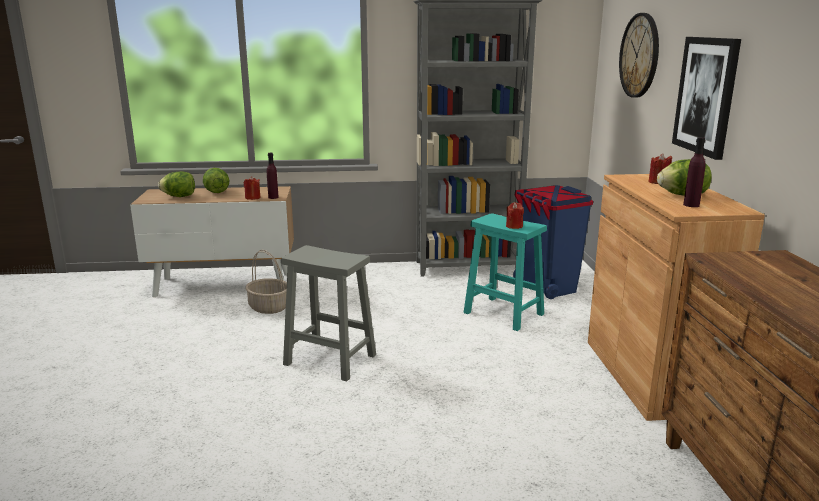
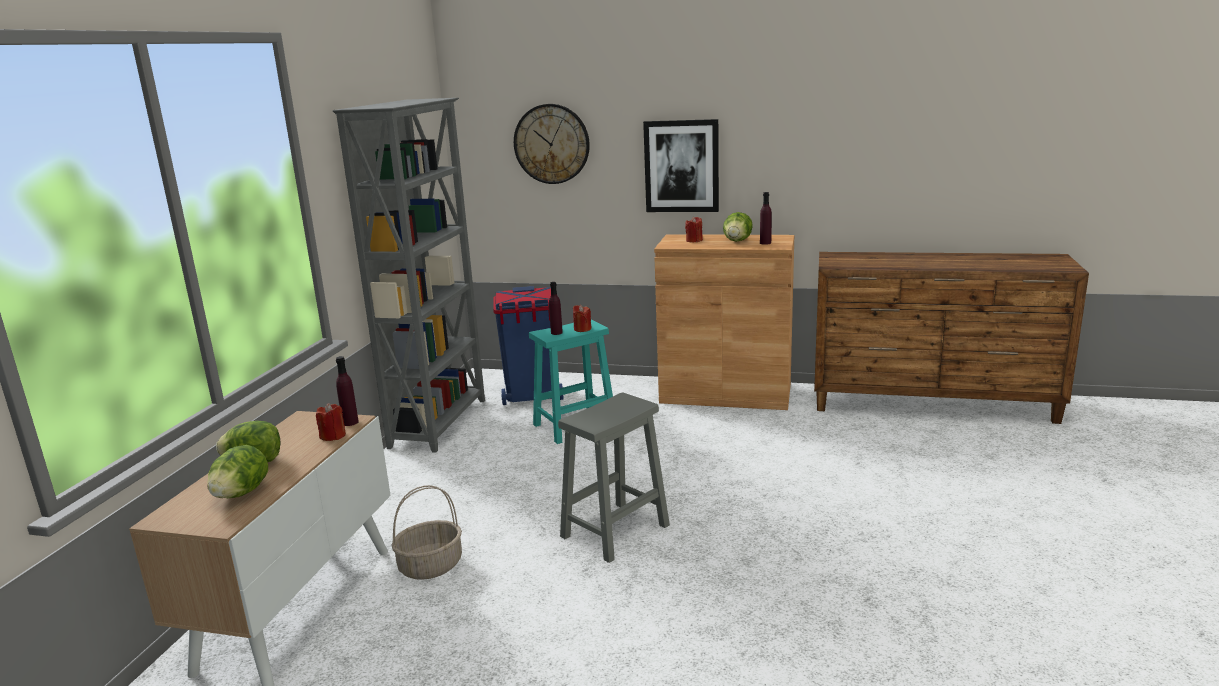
camera: 70 degrees left, 0 degrees up
none -> purple bottle [549,282,563,335]

